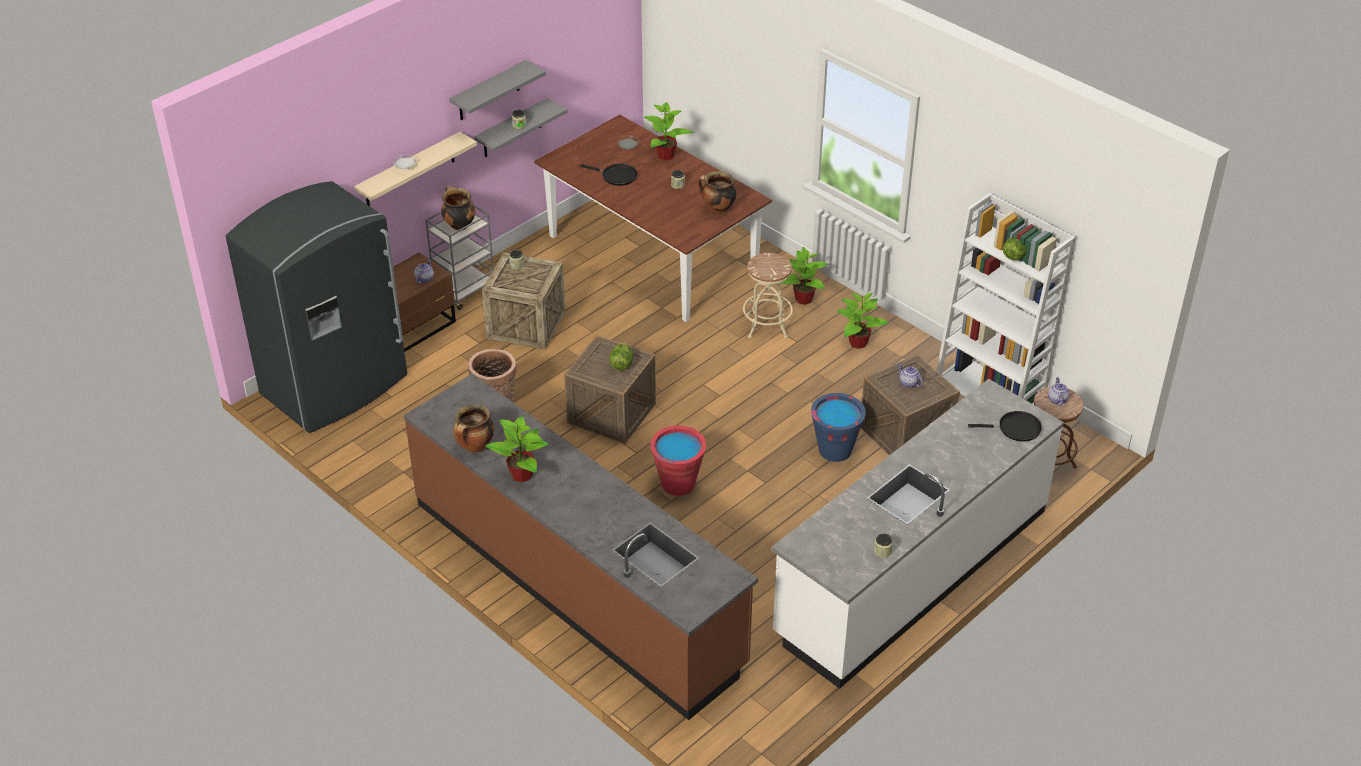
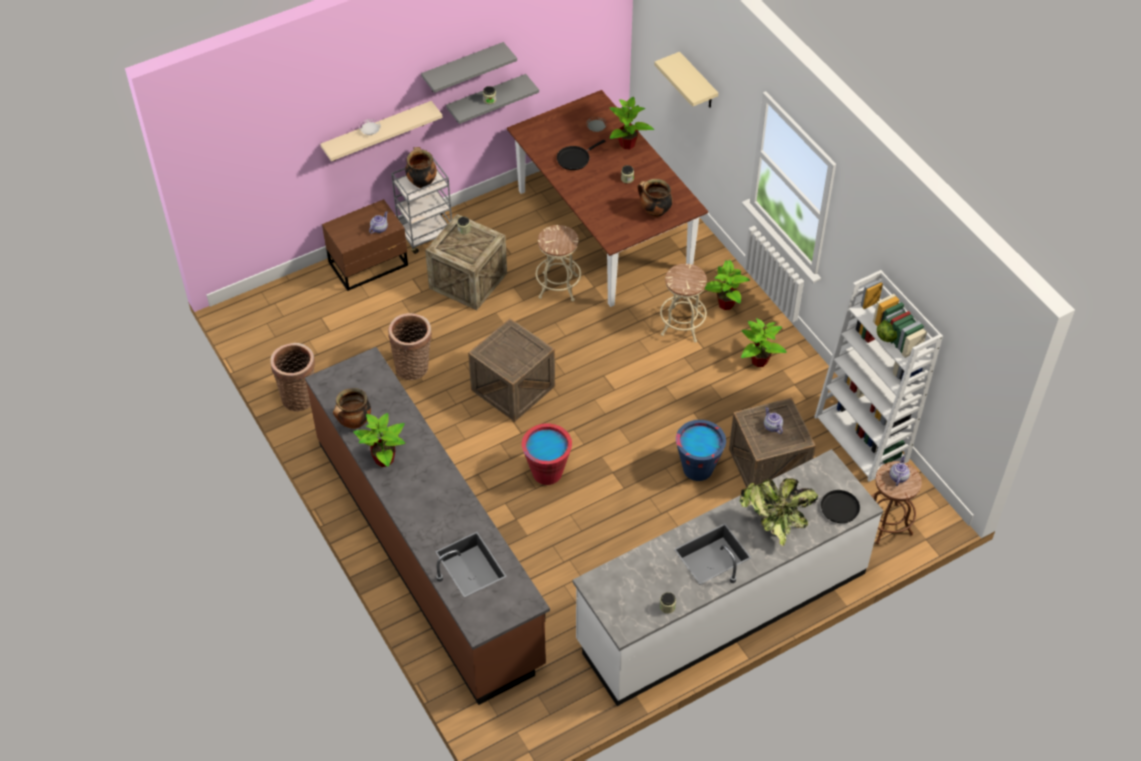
camera: 15 degrees right, 10 degrees up
grey fridge [226,181,407,433] -> none
black frying pan [580,164,637,186] -> black frying pan turned 105 degrees clockwise [557,140,605,170]
lettuce [609,343,633,370] -> none
none -> basket [270,343,315,412]
none -> beige stool [536,225,581,302]
none -> beige shelf [654,52,718,108]
none -> potted plant [740,478,818,546]

